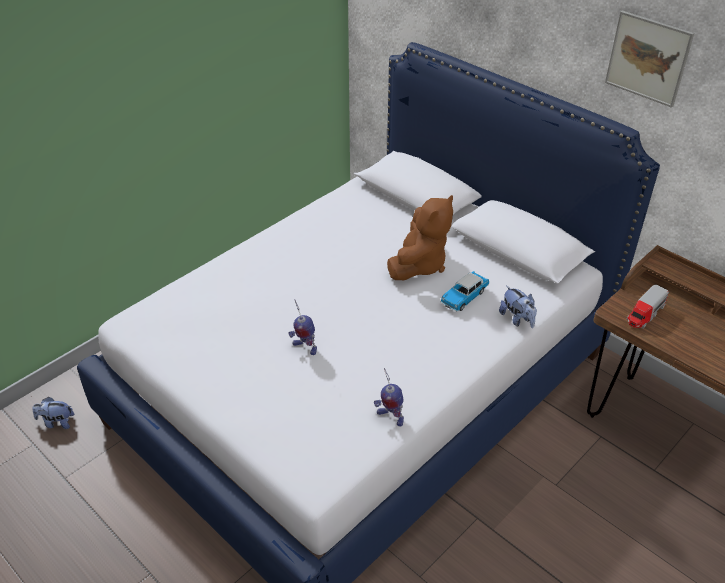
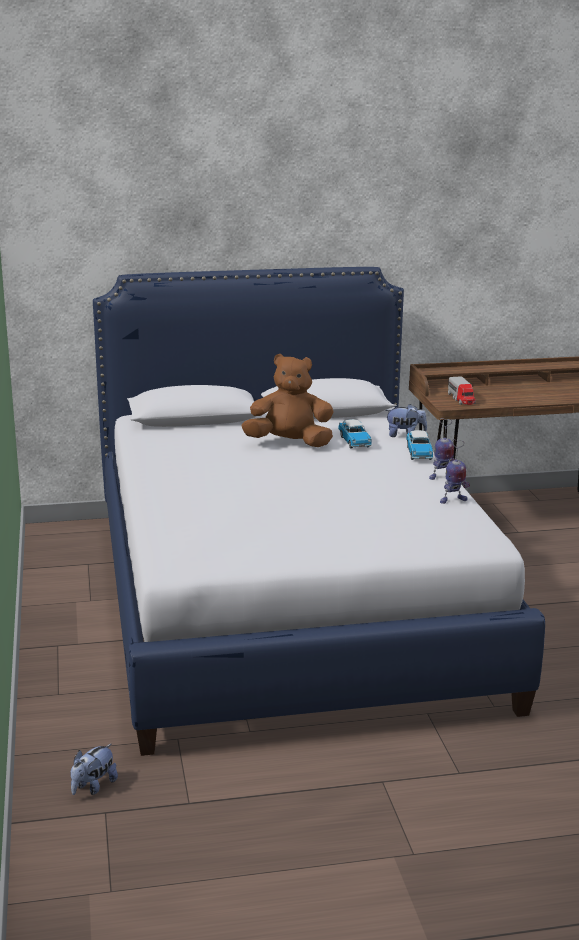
camera: 55 degrees left, 20 degrees down
toy robot [288,299,317,355] -> toy robot moved to [429,418,456,480]
brown plush toy [387,195,453,280] -> brown plush toy turned 60 degrees counterclockwise [242,354,334,447]
picture [605,11,694,108] -> none
none -> toy car [406,430,433,460]

